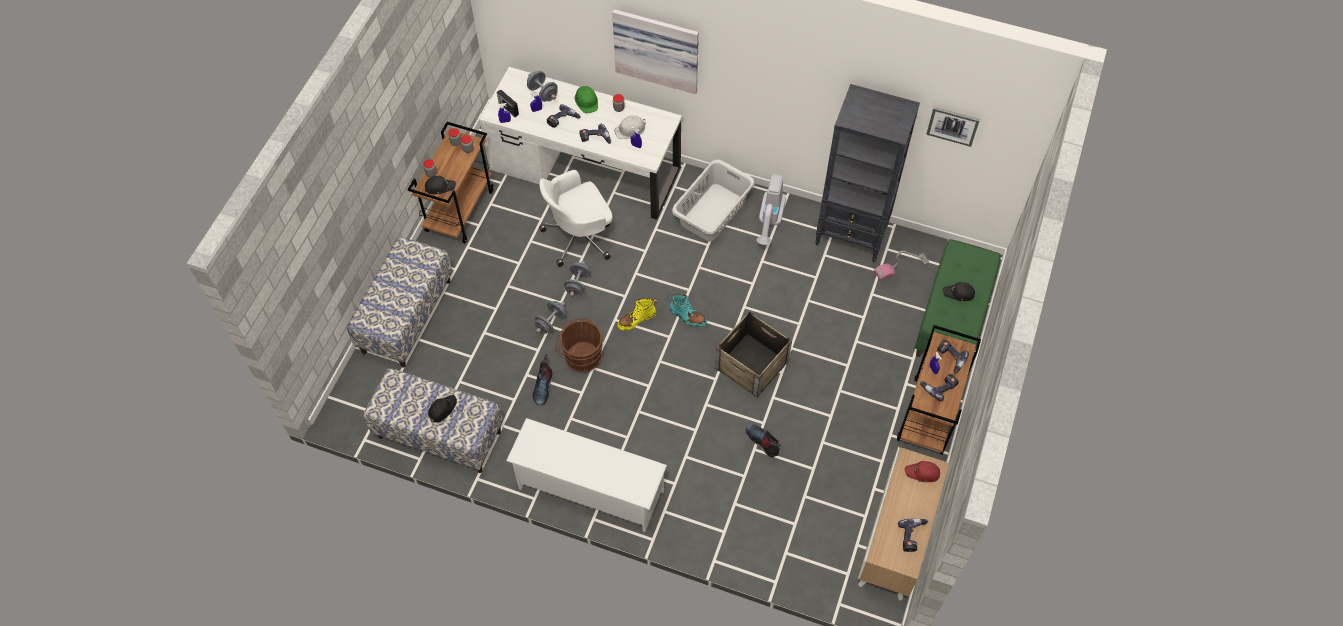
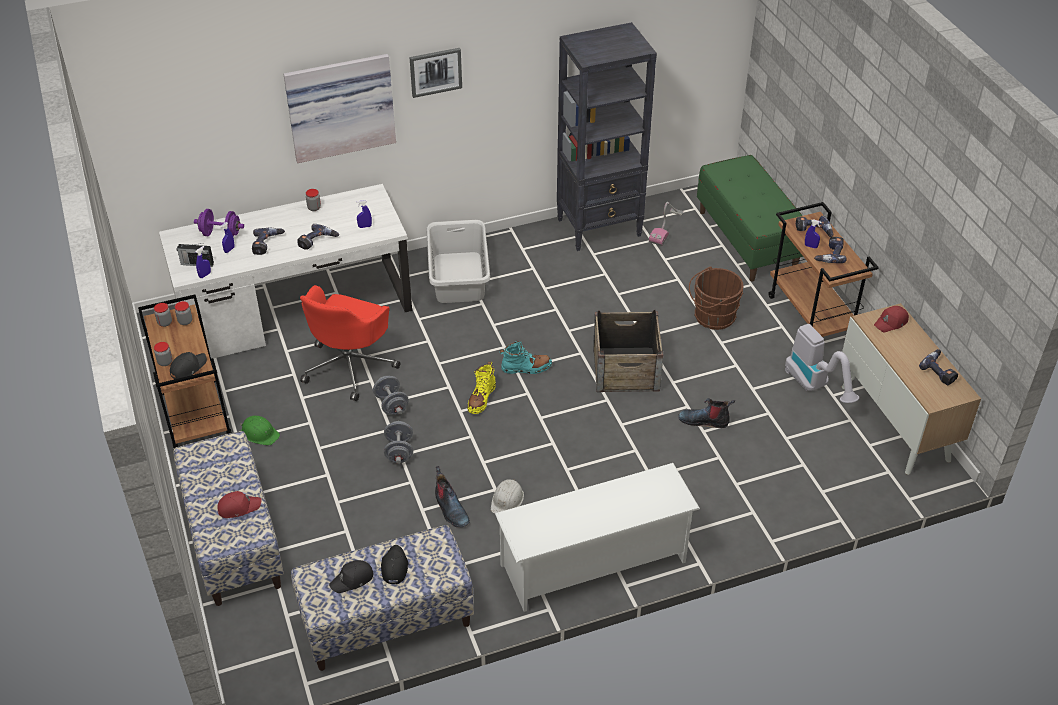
camera: 40 degrees left, 15 degrees down
grey dumbbell [527,71,558,102] -> purple dumbbell [194,209,244,237]
white office chair [539,170,613,267] -> red office chair [300,285,400,401]
brown bucket [555,319,603,372] -> brown bucket moved to [689,267,743,330]
green hard hat [575,86,598,114] -> green hard hat moved to [240,416,280,446]
white hard hat [614,115,646,139] -> white hard hat moved to [491,479,524,514]
vacuum cleaner [756,174,786,245] -> vacuum cleaner moved to [785,324,859,403]
picture [926,107,980,147] -> picture moved to [410,48,462,98]
black cap [943,282,975,301] -> black cap moved to [329,560,373,593]
none -> red cap [217,491,261,518]

